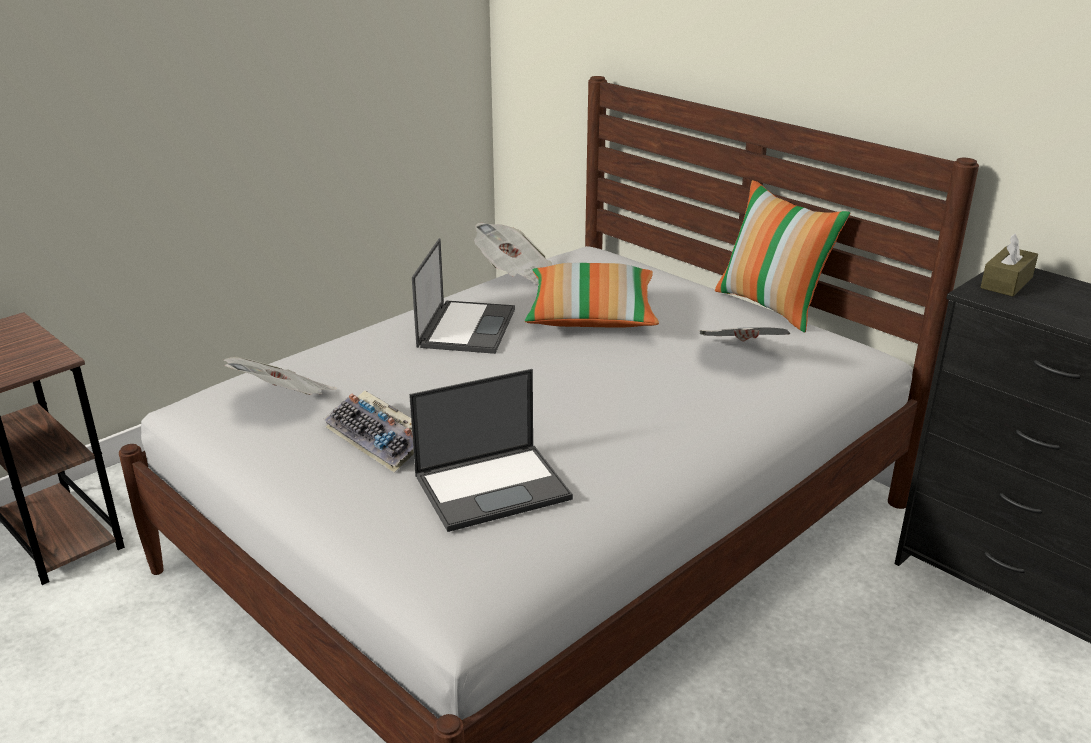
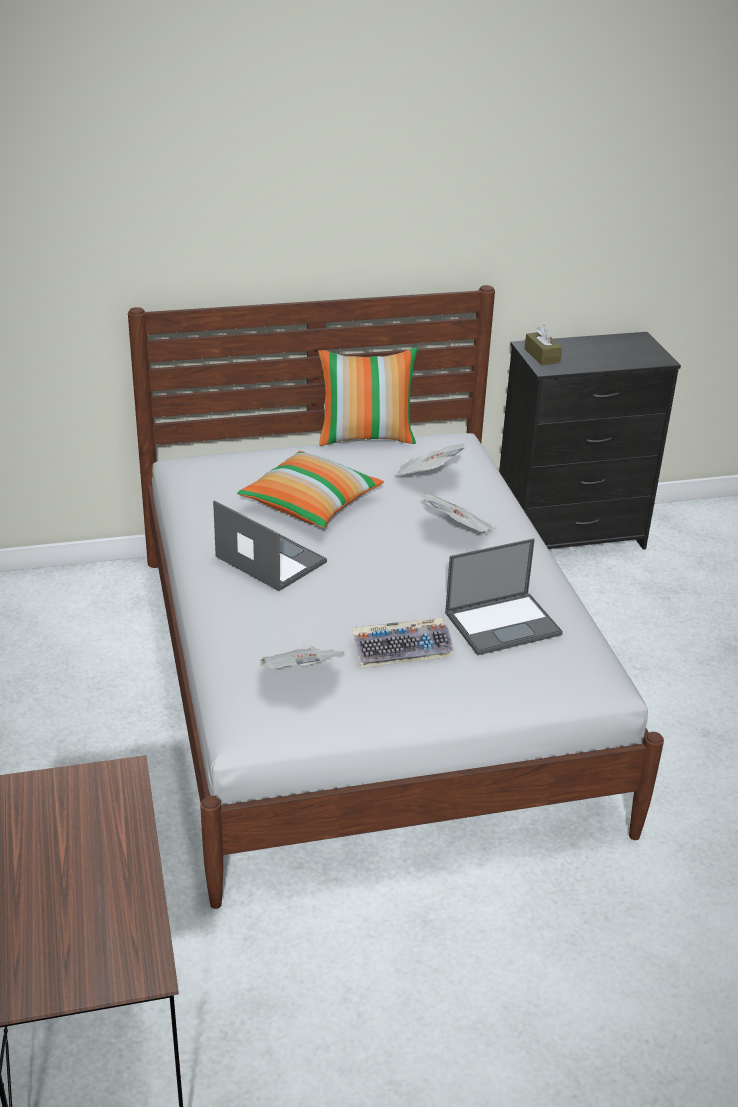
camera: 60 degrees left, 5 degrees up
laptop [409,369,573,532] -> laptop turned 60 degrees clockwise [445,538,563,656]
newspaper [474,222,552,284] -> newspaper moved to [422,494,498,533]

